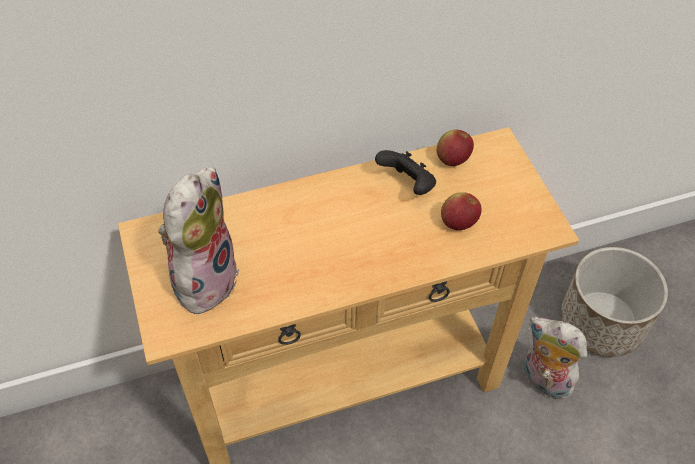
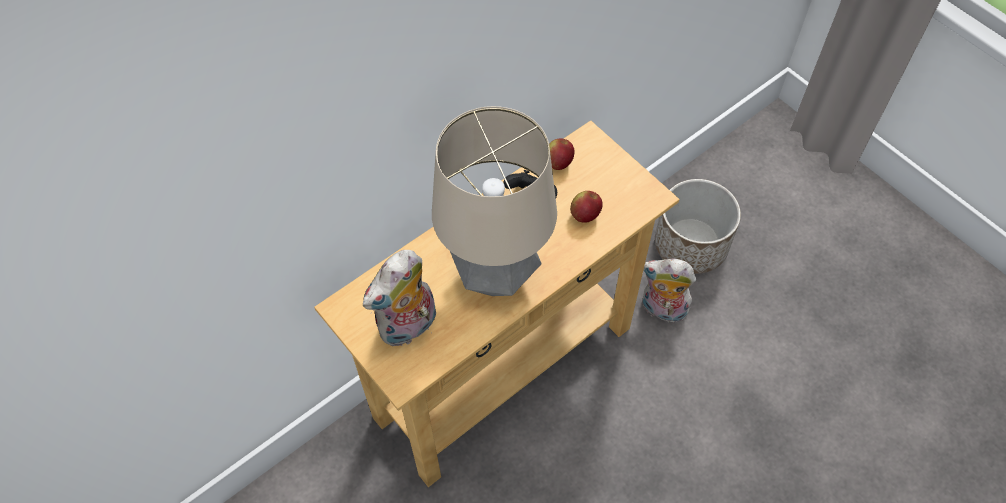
camera: 20 degrees left, 5 degrees up
plush toy [158,166,240,317] -> plush toy turned 135 degrees counterclockwise [363,250,436,346]
none -> table lamp [432,106,557,296]

